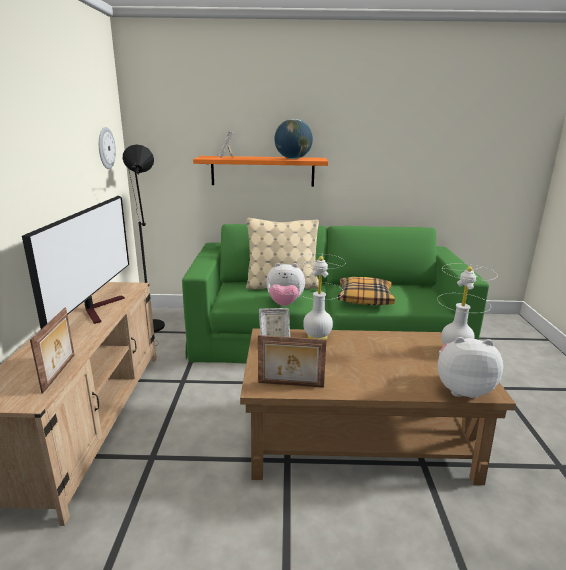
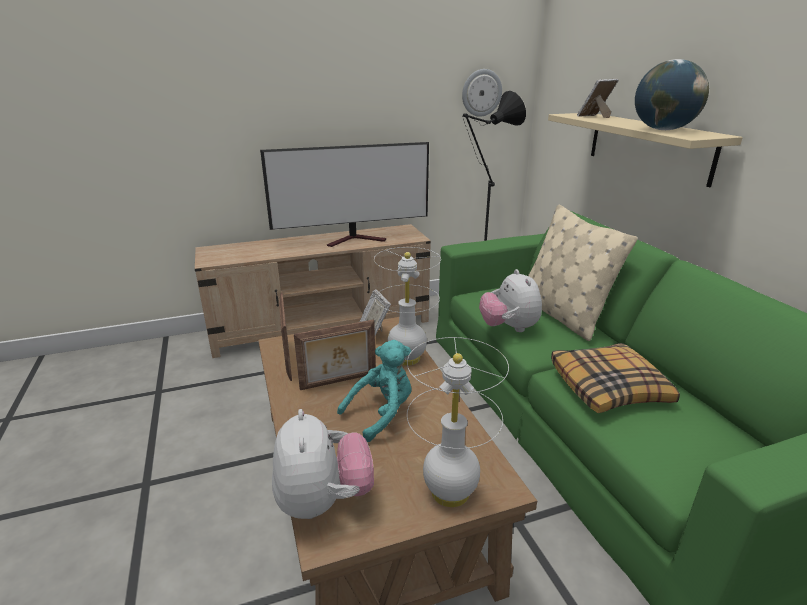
camera: 70 degrees right, 5 degrees up
picture frame [30,308,74,393] -> picture frame moved to [294,320,376,390]
orange shelf [193,156,328,187] -> beige shelf [548,113,743,187]
none -> turquoise plush toy [337,340,411,442]

